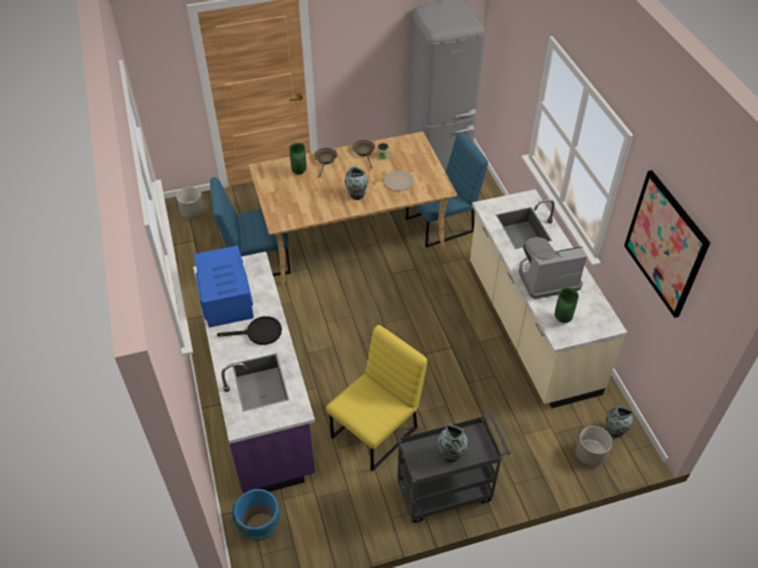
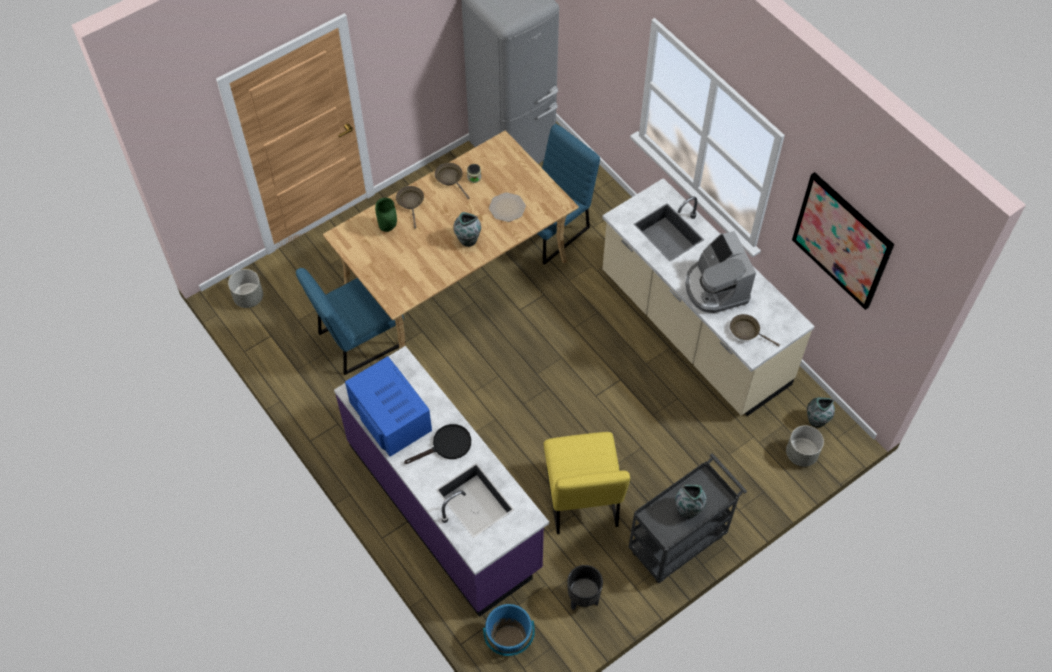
camera: 20 degrees left, 10 degrees up
yellow chair [326,325,428,471] -> yellow chair turned 150 degrees clockwise [544,432,630,534]
coffee machine [519,237,587,299] -> coffee machine turned 75 degrees counterclockwise [685,231,756,313]
green vase [555,288,579,323] -> brown frying pan [730,314,780,346]
none -> black planter [567,565,603,610]

